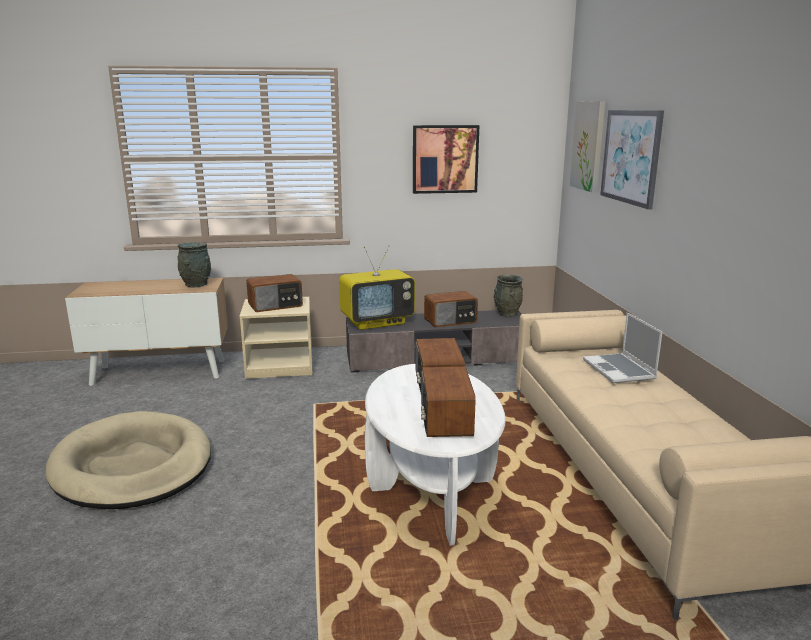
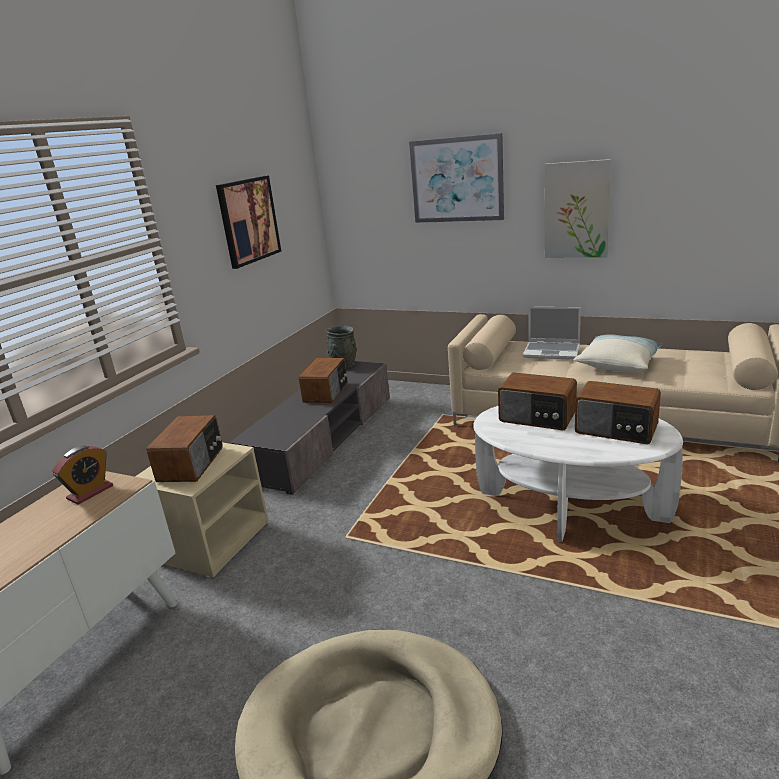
camera: 55 degrees left, 5 degrees up
grey vase [177,242,211,287] -> alarm clock [52,445,113,505]
television [339,245,415,330] -> none
picture [570,101,605,193] -> picture moved to [545,159,612,258]
none -> pillow [573,334,663,372]

